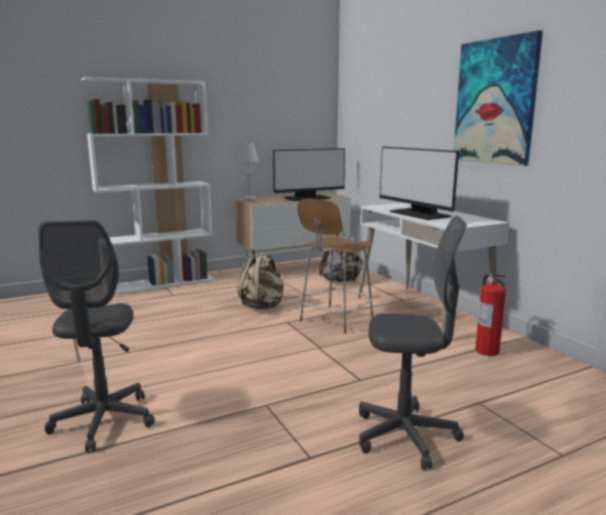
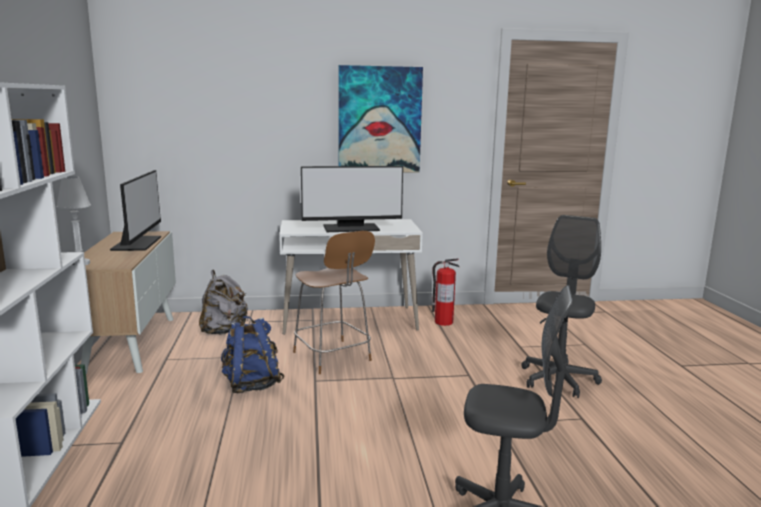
camera: 70 degrees left, 0 degrees up
beige backpack [237,249,284,309] -> blue backpack [221,316,285,393]

